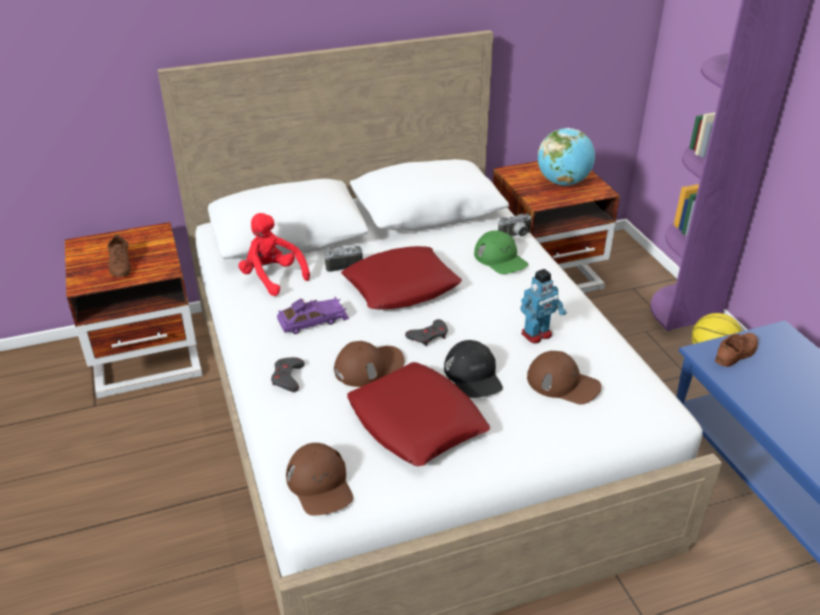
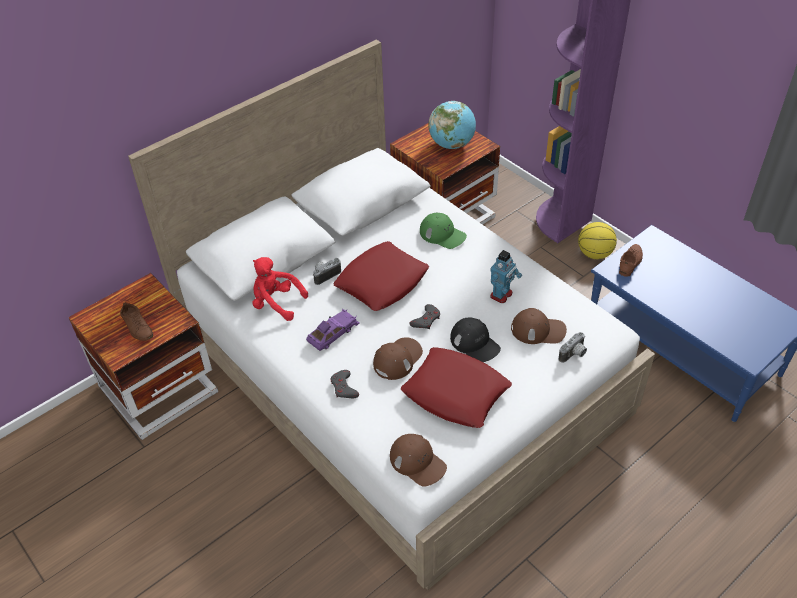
camera: 20 degrees left, 10 degrees up
camera [498,213,532,237] -> camera moved to [559,332,587,363]

